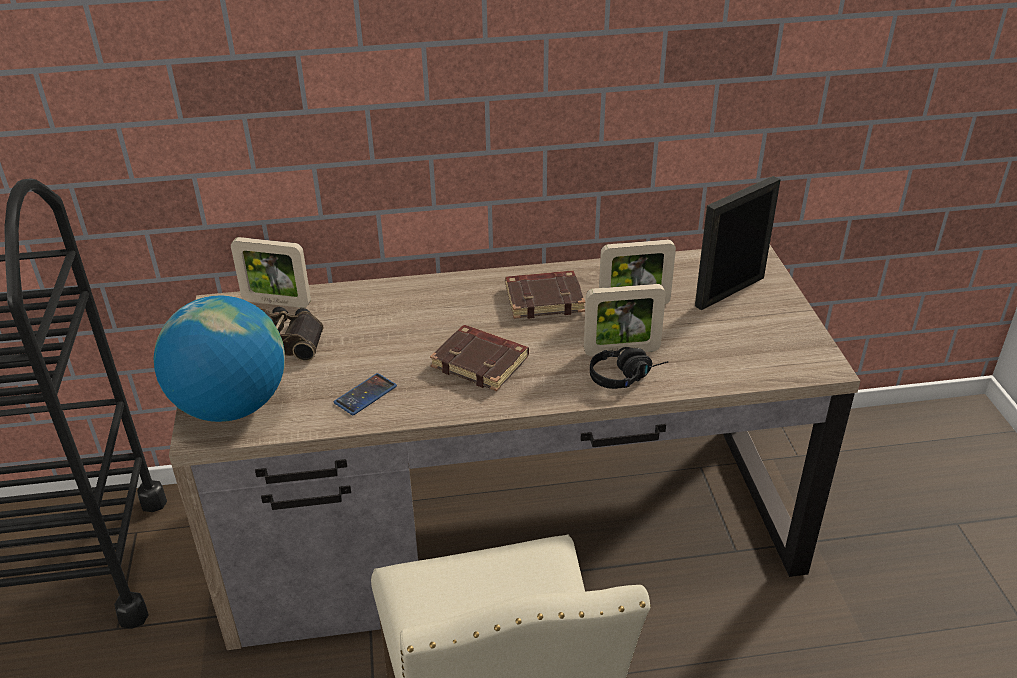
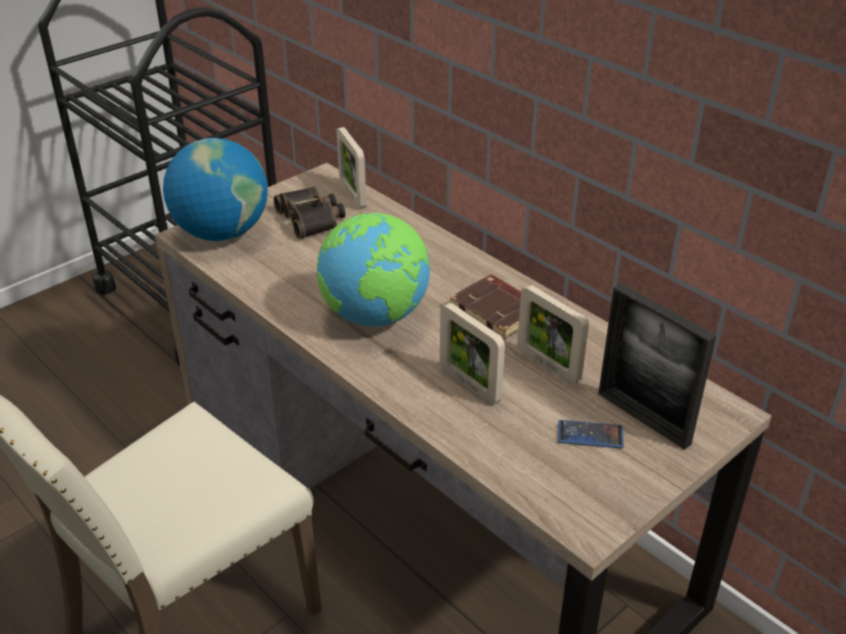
camera: 55 degrees right, 0 degrees up
phone [334,373,397,415] -> phone moved to [558,420,624,448]
brown book [430,325,529,391] -> globe [317,213,430,327]
black headphones [590,347,668,389] -> none
picture frame [695,176,781,310] -> picture frame turned 150 degrees counterclockwise [598,283,716,450]

